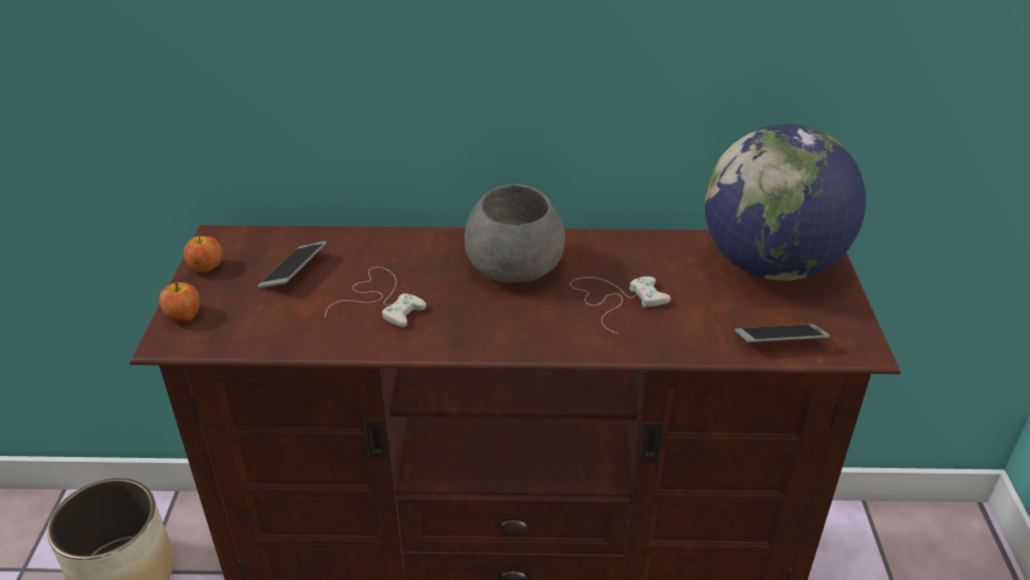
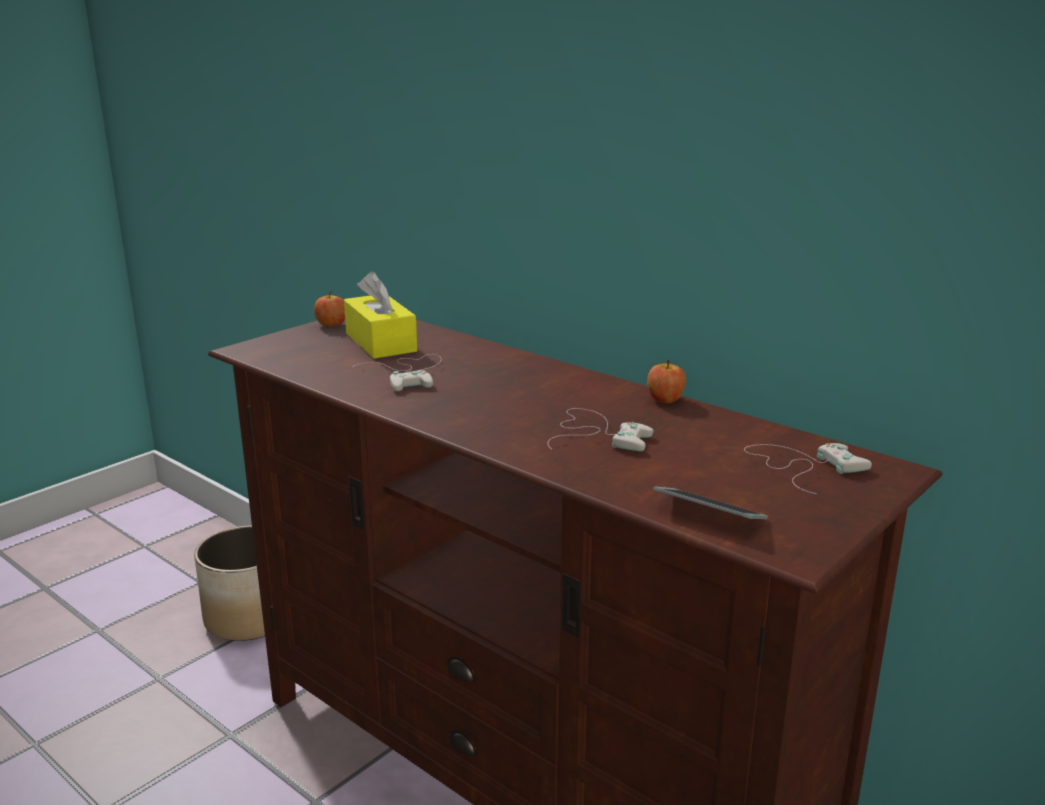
camera: 40 degrees right, 15 degrees down
apple [159,282,200,322] -> apple moved to [647,360,686,403]
phone [258,241,327,288] -> yellow tissue box [344,271,417,359]
grey bowl [465,184,565,283] -> none
globe [704,124,866,281] -> white game controller [744,443,872,494]

